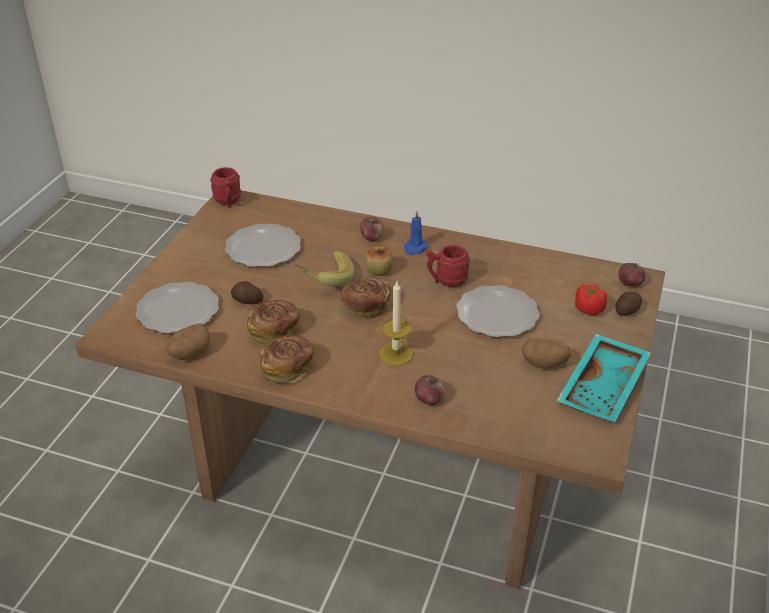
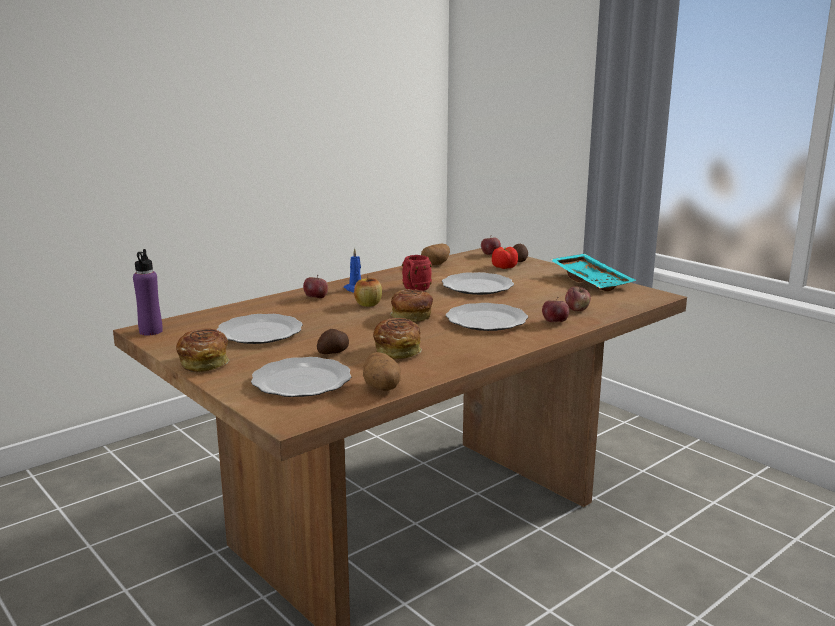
camera: 60 degrees left, 20 degrees down
red mug [210,167,241,207] -> purple bottle [133,249,163,336]
bread [260,335,315,383] -> bread moved to [176,328,229,372]
banana [295,251,354,286] -> none
candle [379,282,413,366] -> plate [446,303,528,331]
potato [522,339,571,369] -> potato moved to [421,244,450,265]
none -> apple [565,287,591,311]

